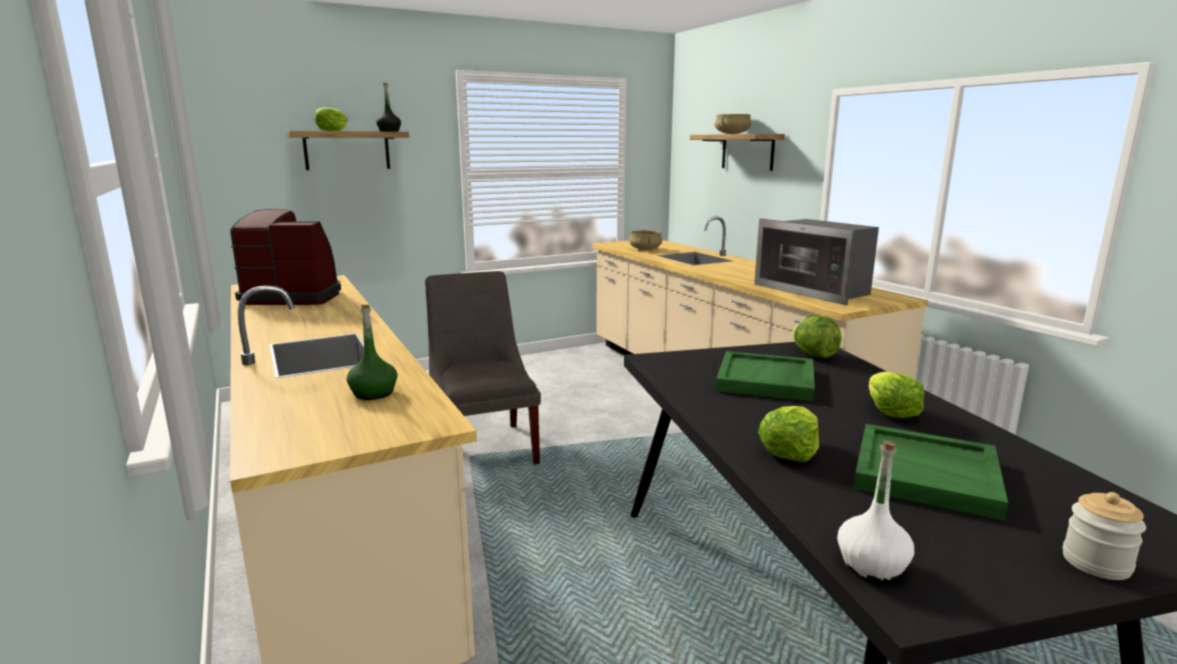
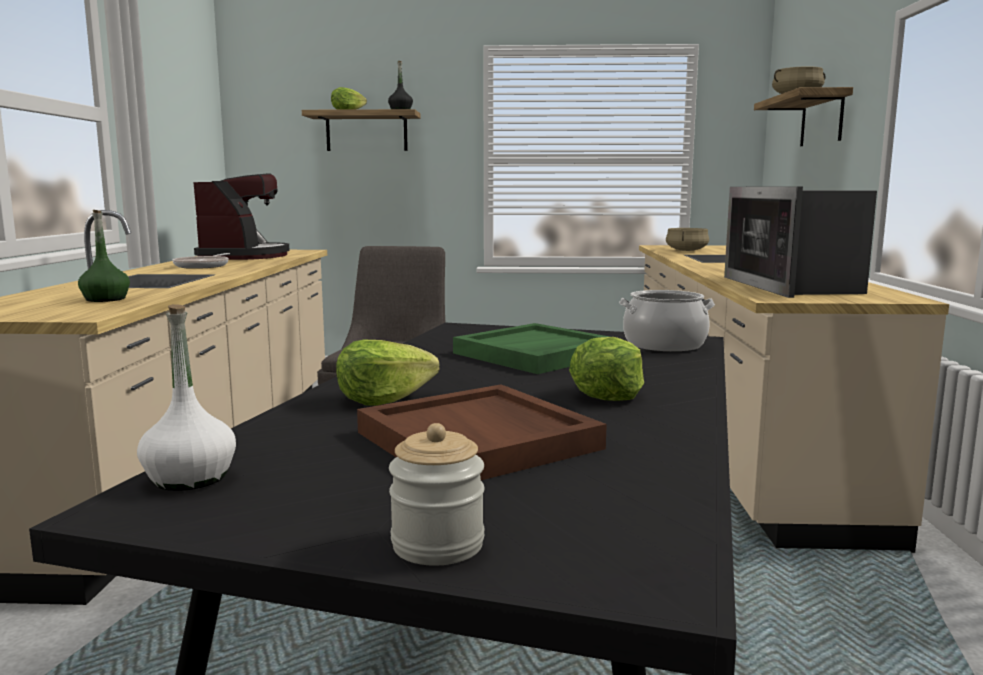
camera: 30 degrees right, 5 degrees down
coffee machine [230,209,341,305] -> coffee machine turned 60 degrees clockwise [193,173,289,260]
lettuce [792,315,842,358] -> cooking pot [619,290,715,352]
green tray [853,424,1008,521] -> brown tray [357,384,607,480]
none -> frying pan [172,253,230,269]

